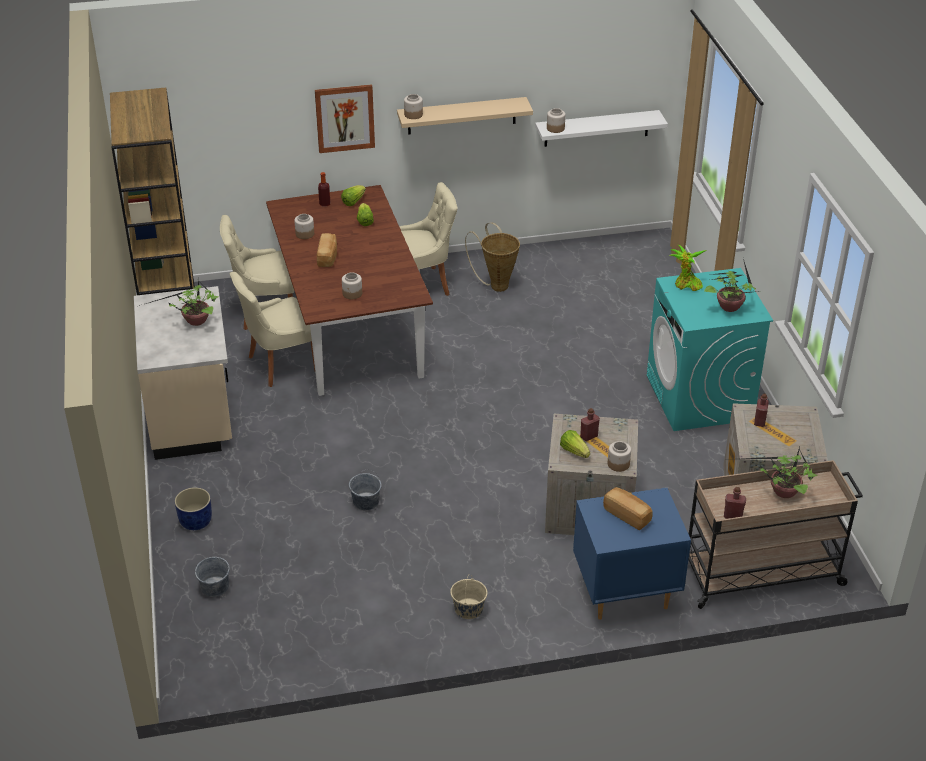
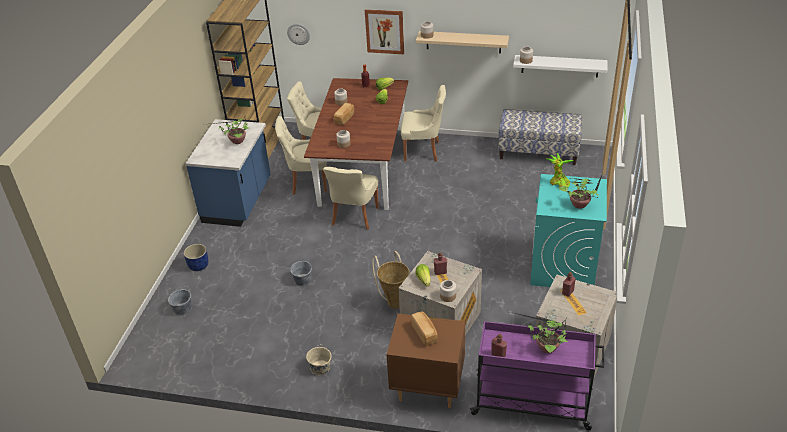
camera: 25 degrees right, 0 degrees up
beige counter [134,286,232,460] -> blue counter [185,119,271,227]
basket [465,222,520,292] -> basket moved to [372,251,410,309]
blue nightstand [573,488,691,620] -> brown nightstand [386,314,465,408]
beige cart [688,460,863,609] -> purple cart [470,321,604,430]
none -> wall clock [287,24,310,45]
none -> beige chair [323,167,379,230]
none -> bench [498,109,582,165]

